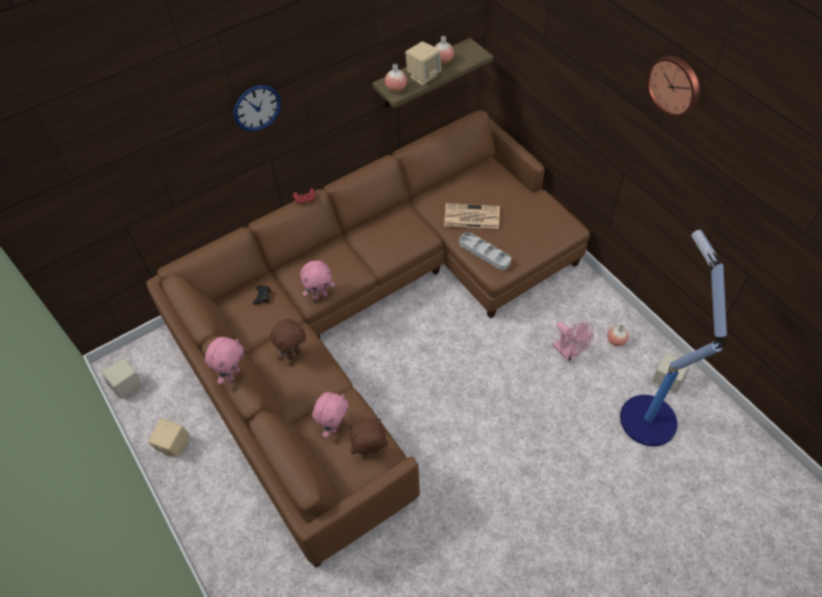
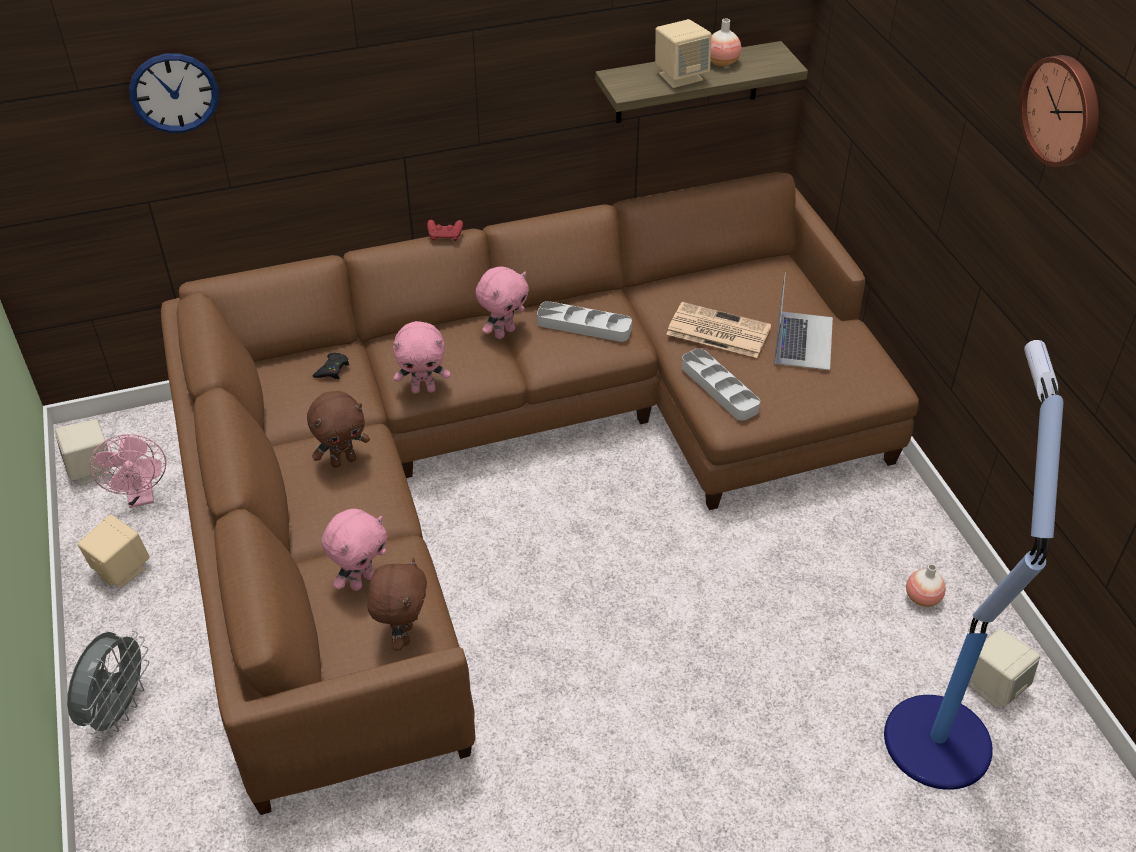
camera: 15 degrees right, 10 degrees down
pink plush toy [205,337,244,384] -> pink plush toy moved to [476,266,529,339]
wall clock [233,85,281,131] -> wall clock moved to [129,53,219,133]
brown plush toy [349,418,389,455] -> brown plush toy turned 90 degrees clockwise [368,558,427,651]
vase [385,64,407,92] -> none
pink fan [553,322,593,362] -> pink fan moved to [89,434,167,508]
none -> grey fan [67,631,150,739]
none -> grey tray [537,301,632,342]
none -> laptop [774,272,833,370]

